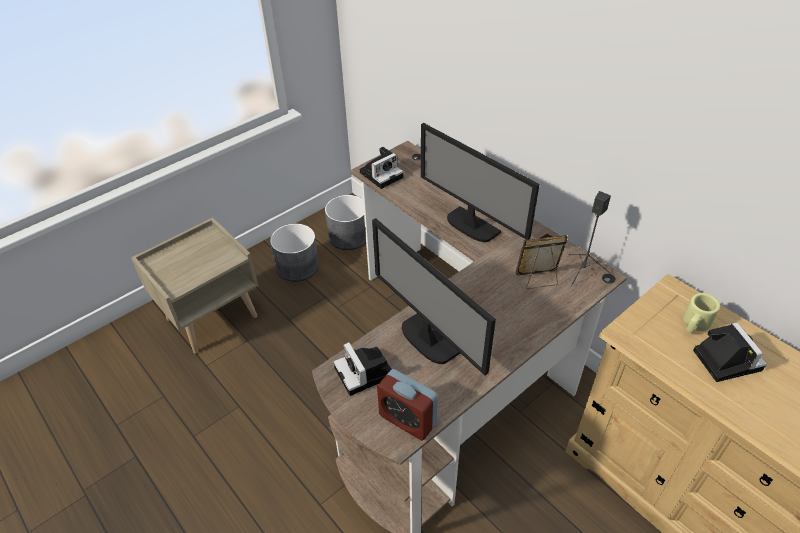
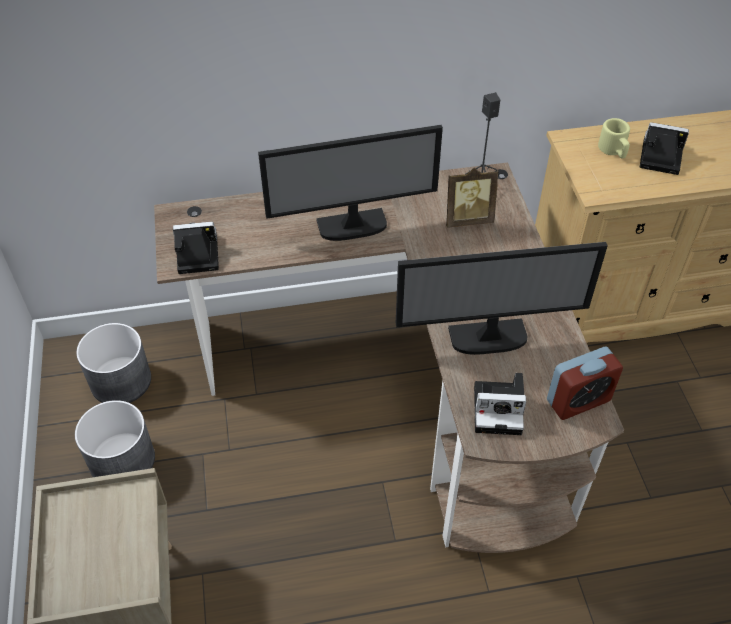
camera: 60 degrees left, 5 degrees up
camera [360,147,403,189] -> camera turned 90 degrees counterclockwise [173,222,219,274]
picture frame [516,234,568,289] -> picture frame turned 120 degrees counterclockwise [446,168,499,228]

